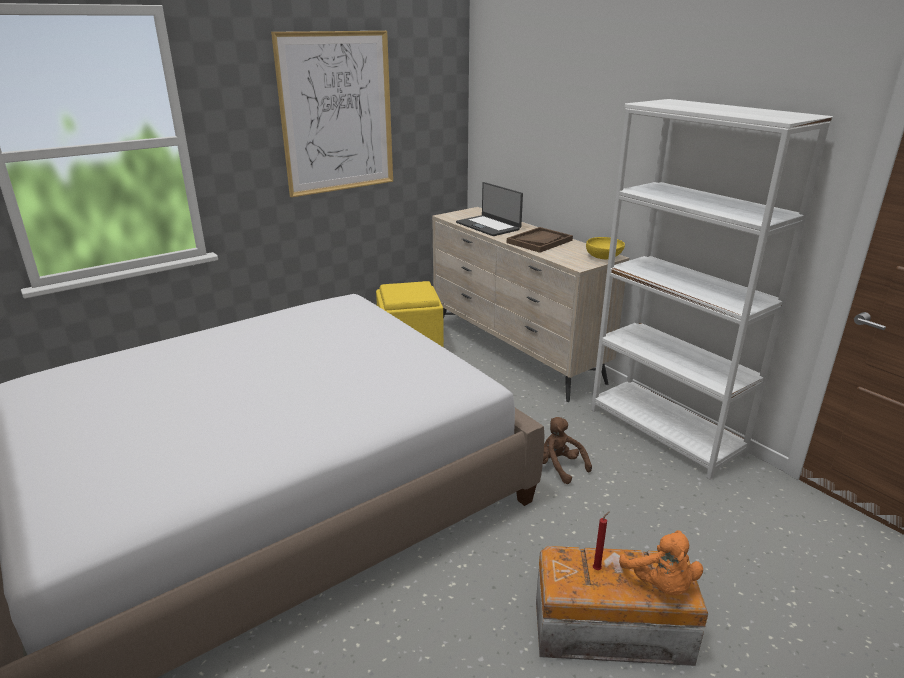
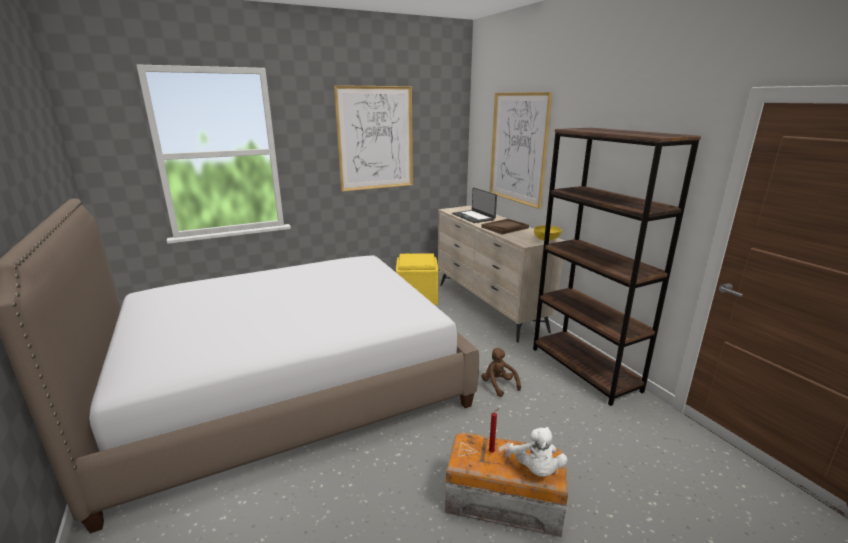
camera: 10 degrees right, 5 degrees down
white bookcase [591,99,833,480] -> brown bookcase [533,128,701,406]
orange plush toy [619,530,703,596] -> white plush toy [508,427,567,477]
none -> picture [490,92,552,209]

